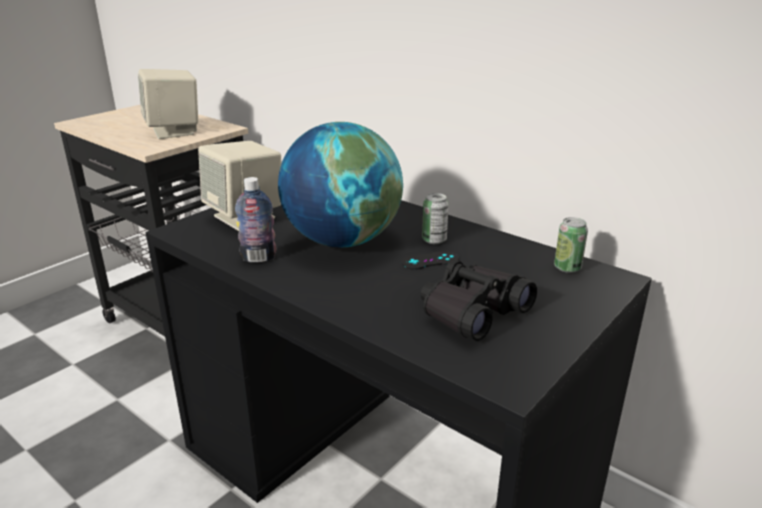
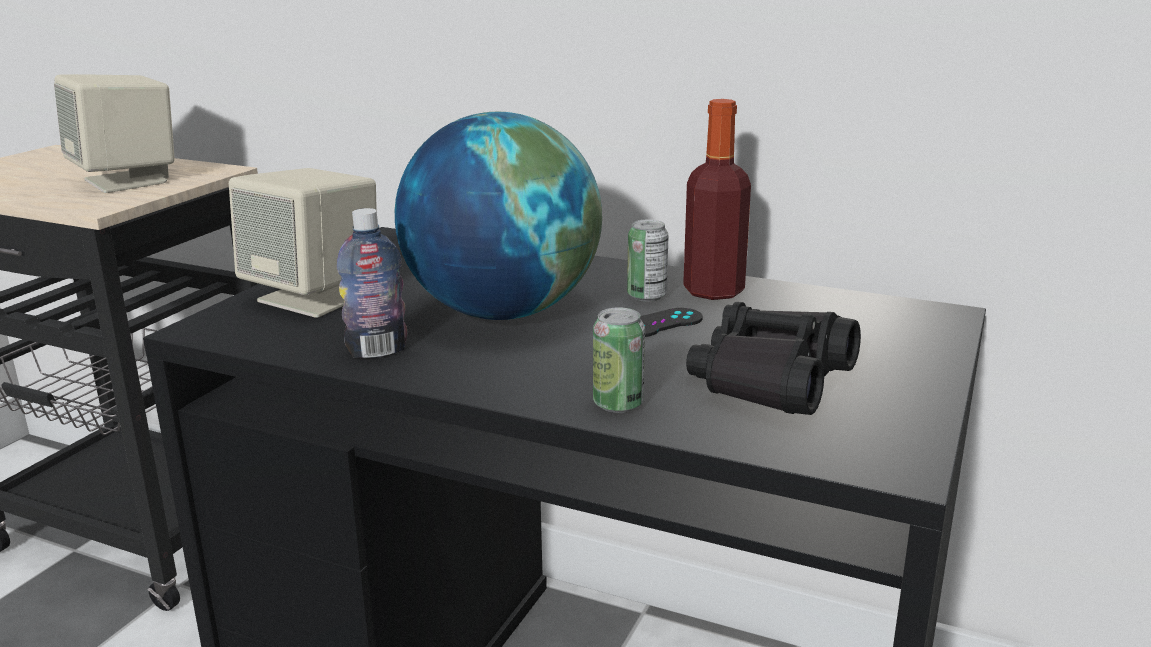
camera: 15 degrees left, 5 degrees down
can [554,217,588,273] -> can moved to [593,307,645,413]
none -> bottle [683,99,751,300]

